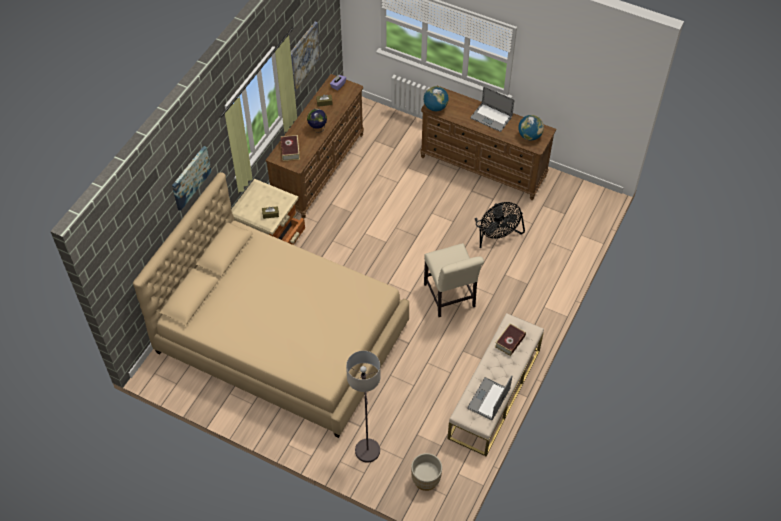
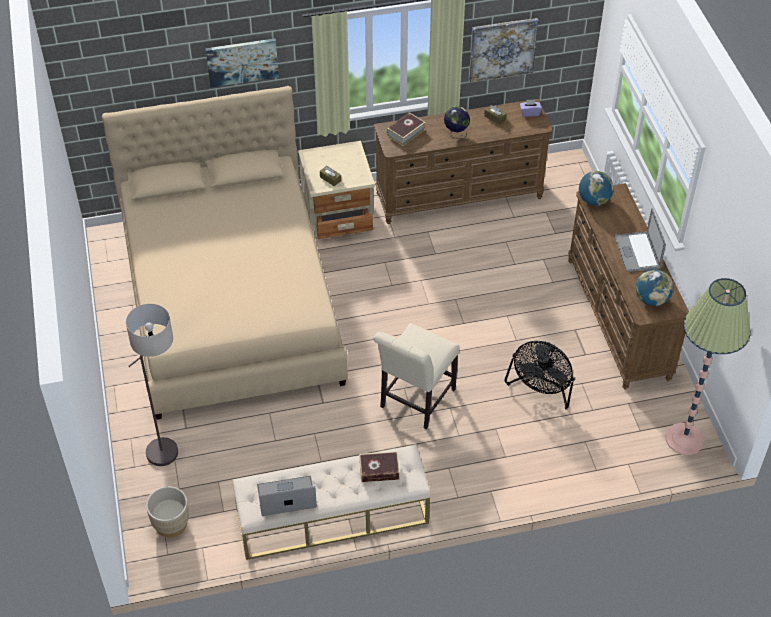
camera: 50 degrees right, 5 degrees down
none -> floor lamp [666,278,750,455]

